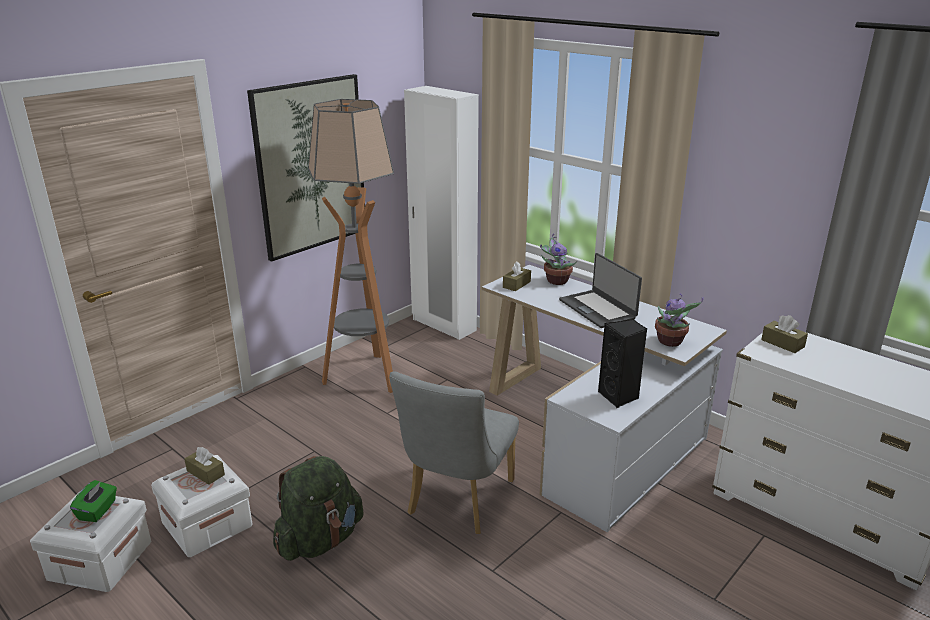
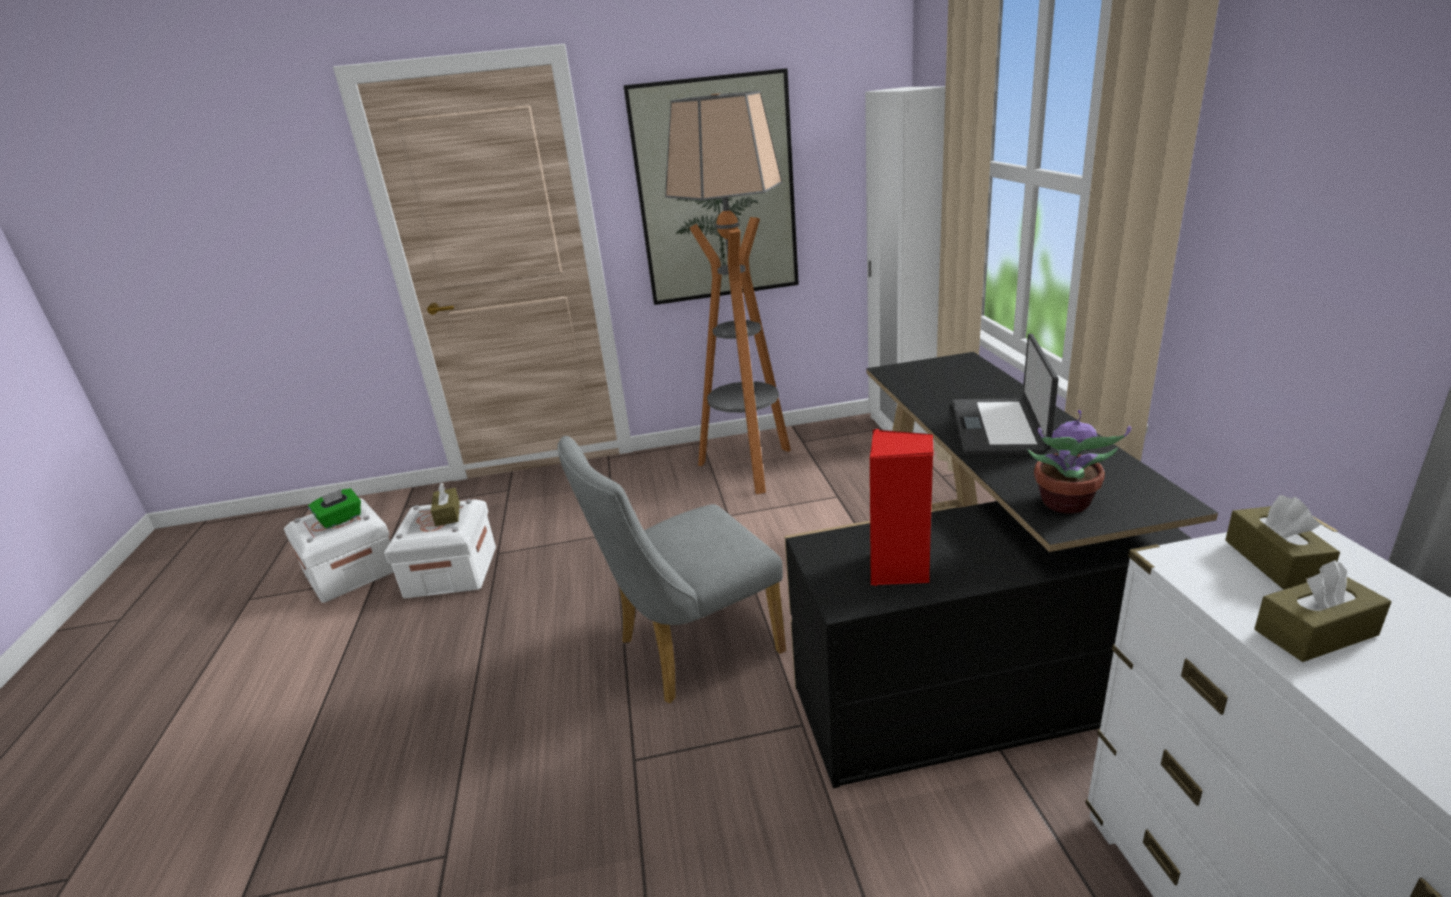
camera: 40 degrees right, 0 degrees up
green backpack [273,456,364,561] -> none
white desk [482,265,727,533] -> black desk [784,352,1218,788]
brown tissue box [503,262,531,291] -> brown tissue box moved to [1254,560,1391,662]
potted plant [540,233,577,285] -> none
black speaker [598,319,647,408] -> red speaker [870,429,934,586]

